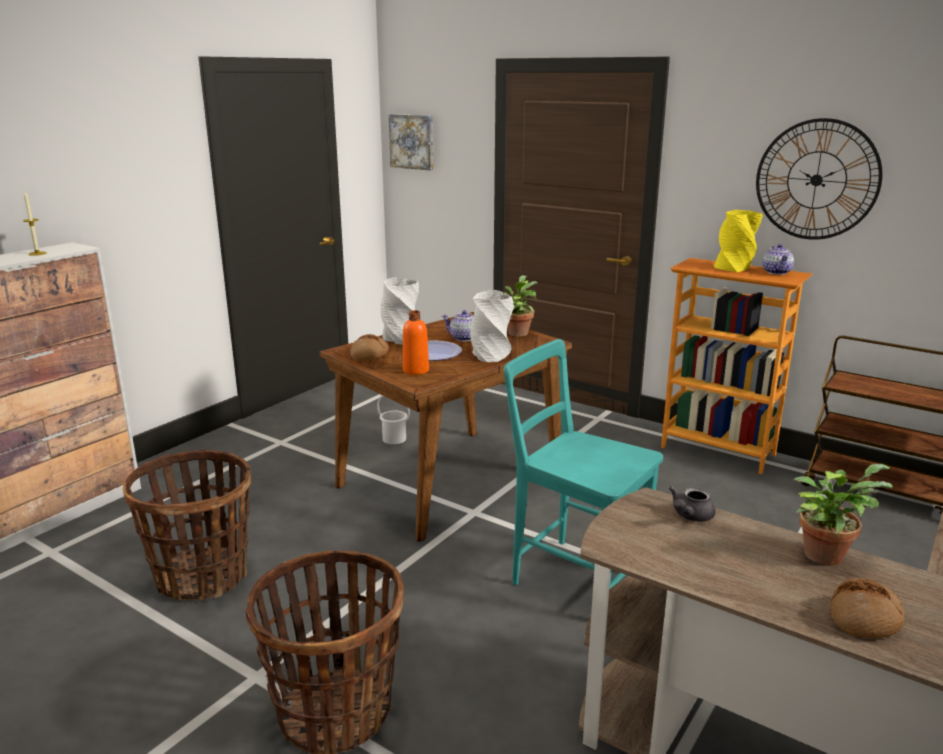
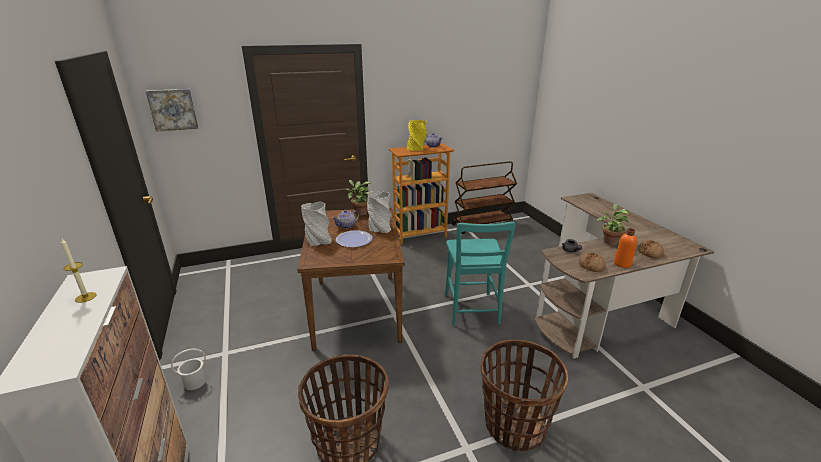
camera: 55 degrees left, 5 degrees up
bread [350,334,389,361] -> bread moved to [579,252,606,272]
white bucket [377,395,410,444] -> white bucket moved to [171,349,206,390]
orange bottle [403,310,429,375] -> orange bottle moved to [614,228,637,268]
turquoise chair [504,339,663,589] -> turquoise chair turned 75 degrees counterclockwise [445,221,516,326]
wall clock [756,118,883,240] -> none

